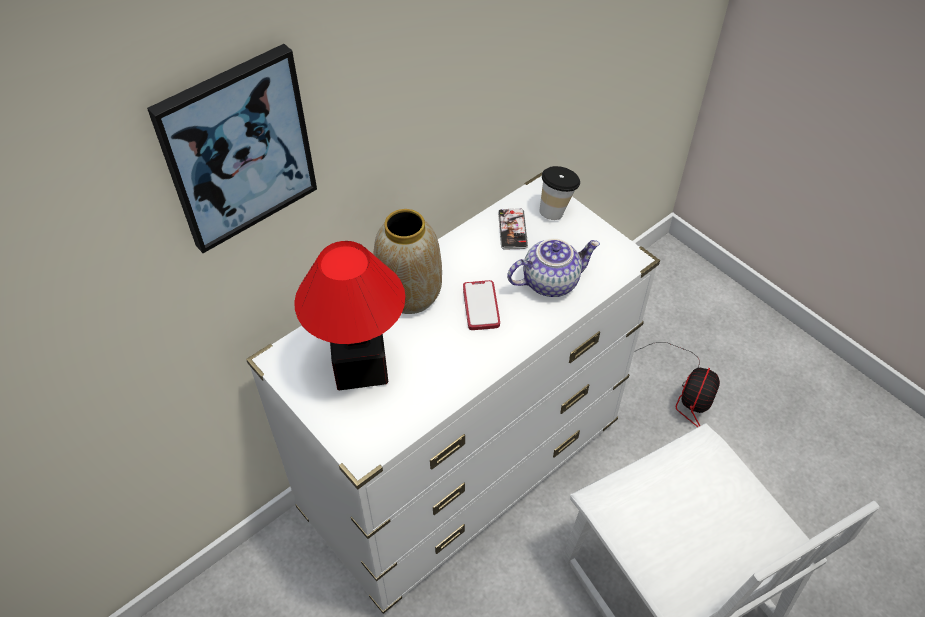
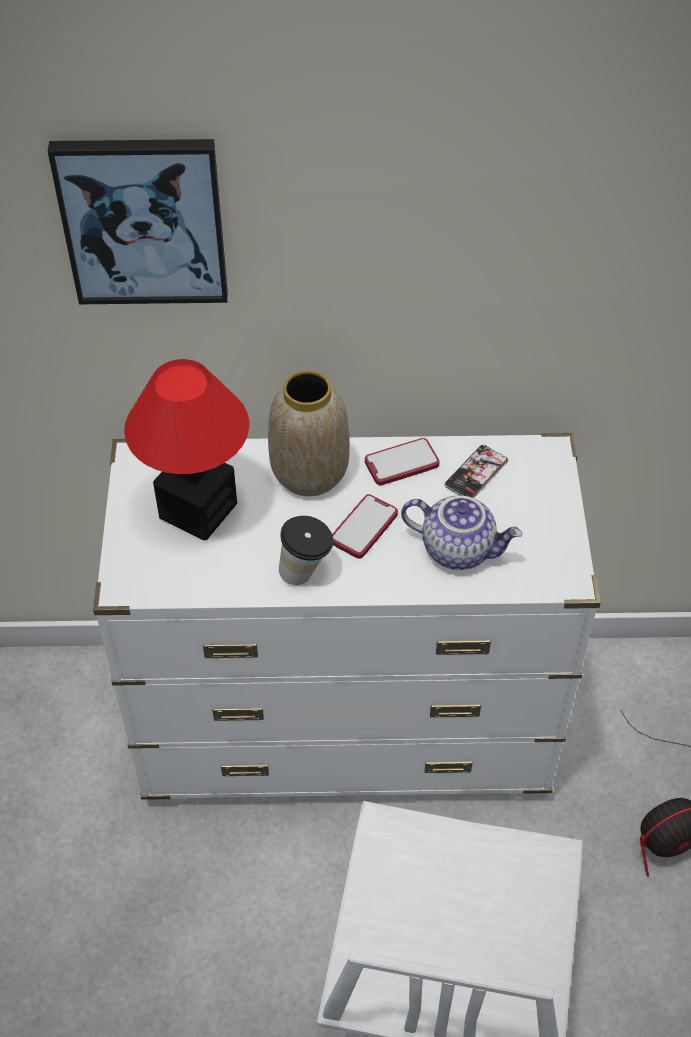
camera: 40 degrees right, 0 degrees up
cup [540,166,580,220] -> cup moved to [279,516,333,585]
none -> phone [365,438,440,485]

